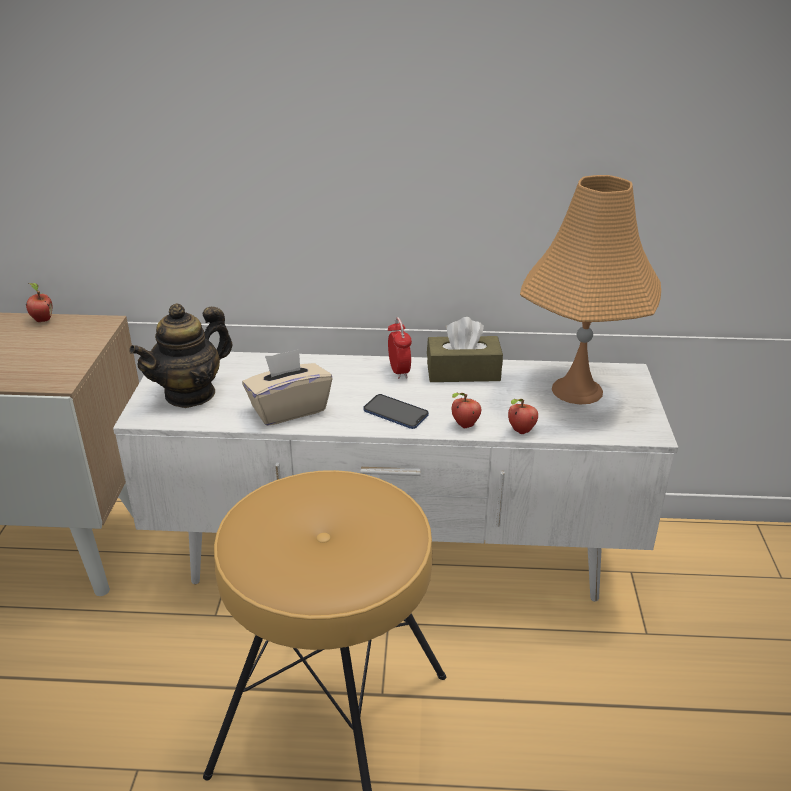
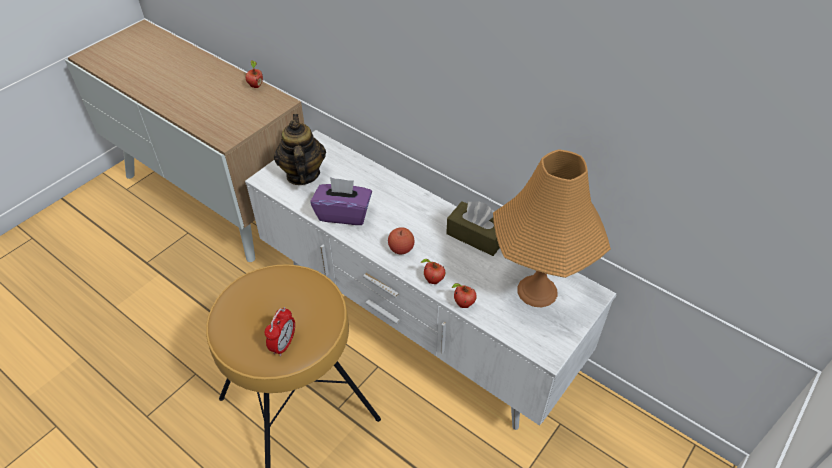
camera: 35 degrees right, 15 degrees up
teapot [129,303,233,408] -> teapot turned 90 degrees clockwise [274,114,326,185]
beige tissue box [242,349,333,426] -> purple tissue box [310,177,372,225]
phone [363,394,429,429] -> apple [388,227,414,254]
alarm clock [388,317,412,379] -> alarm clock moved to [265,307,295,356]

